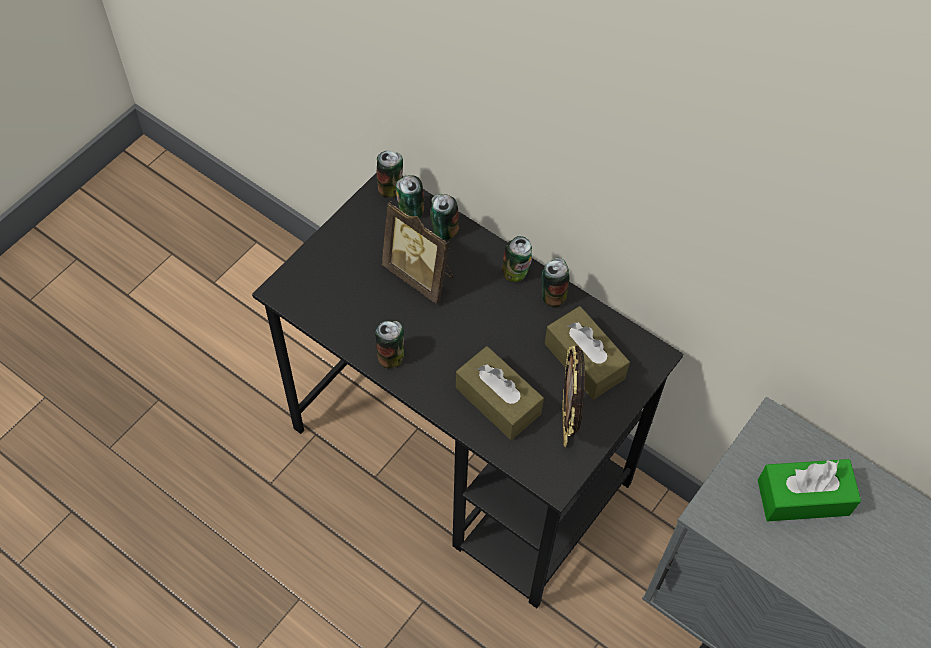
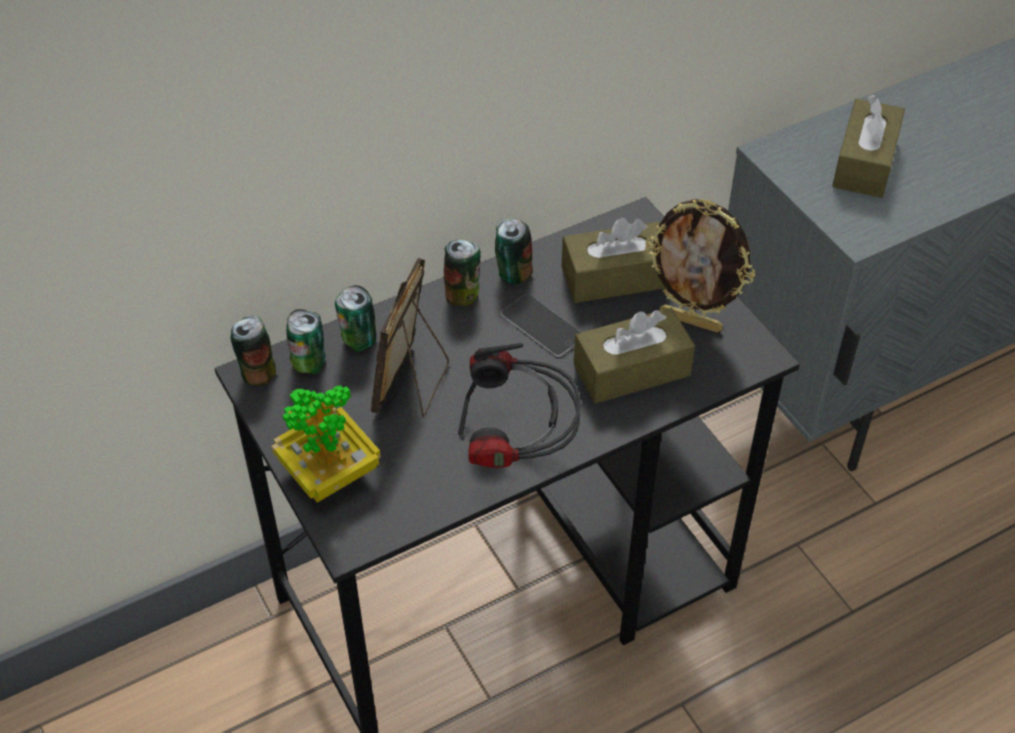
camera: 65 degrees left, 10 degrees down
can [375,321,404,369] -> headphones [458,343,581,468]
picture frame [382,201,454,304] -> picture frame turned 135 degrees clockwise [371,258,449,417]
green tissue box [758,459,861,521] -> brown tissue box [832,94,905,198]
none -> potted plant [272,385,381,503]
none -> phone [501,294,581,357]

